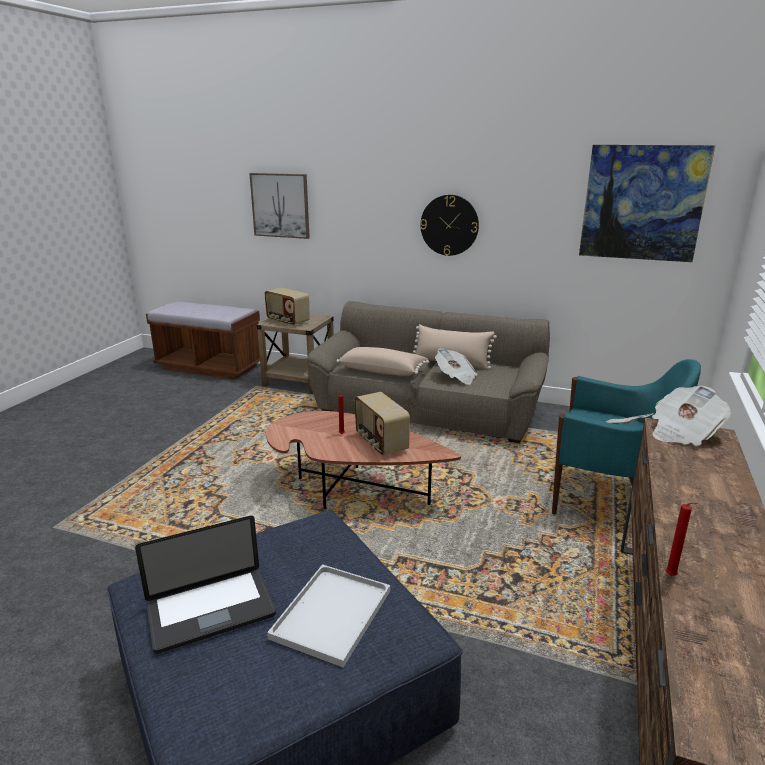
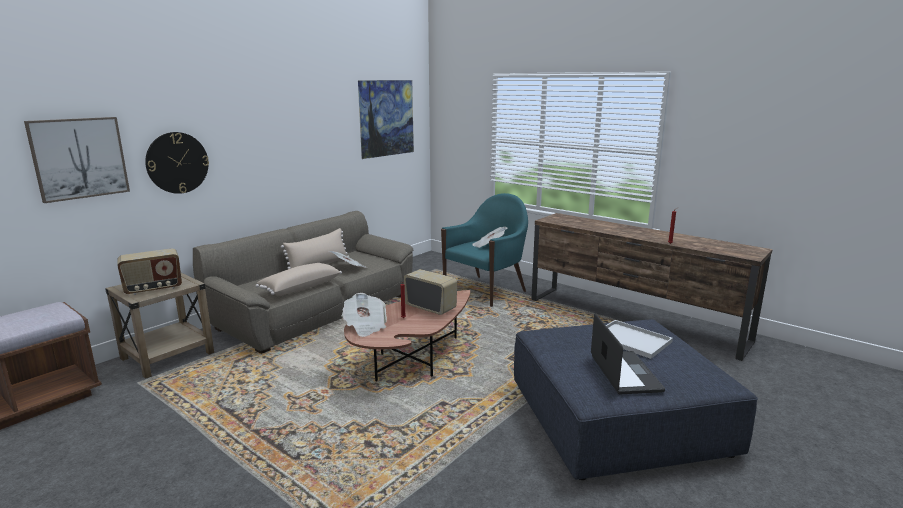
camera: 70 degrees left, 5 degrees down
radio [355,392,410,455] -> radio turned 135 degrees counterclockwise [404,269,457,315]
wall clock [420,195,479,256] -> wall clock moved to [145,132,209,194]
newspaper [652,386,731,446] -> newspaper moved to [342,293,387,337]

